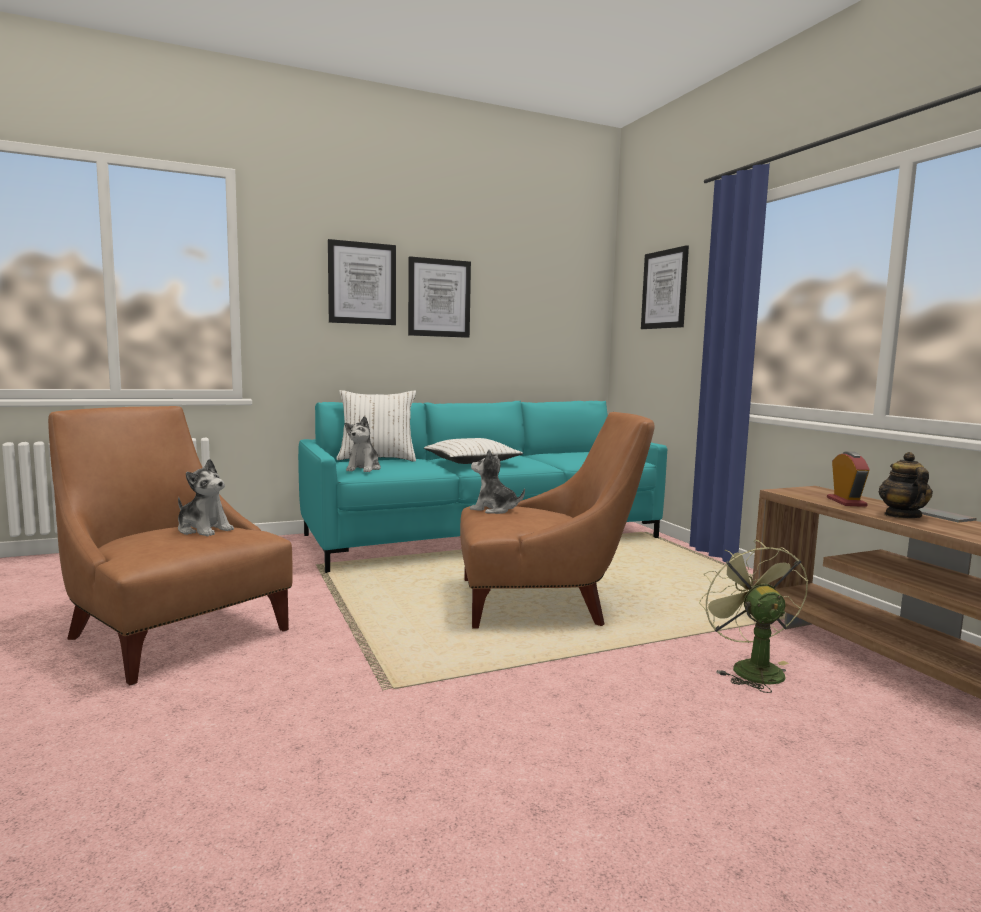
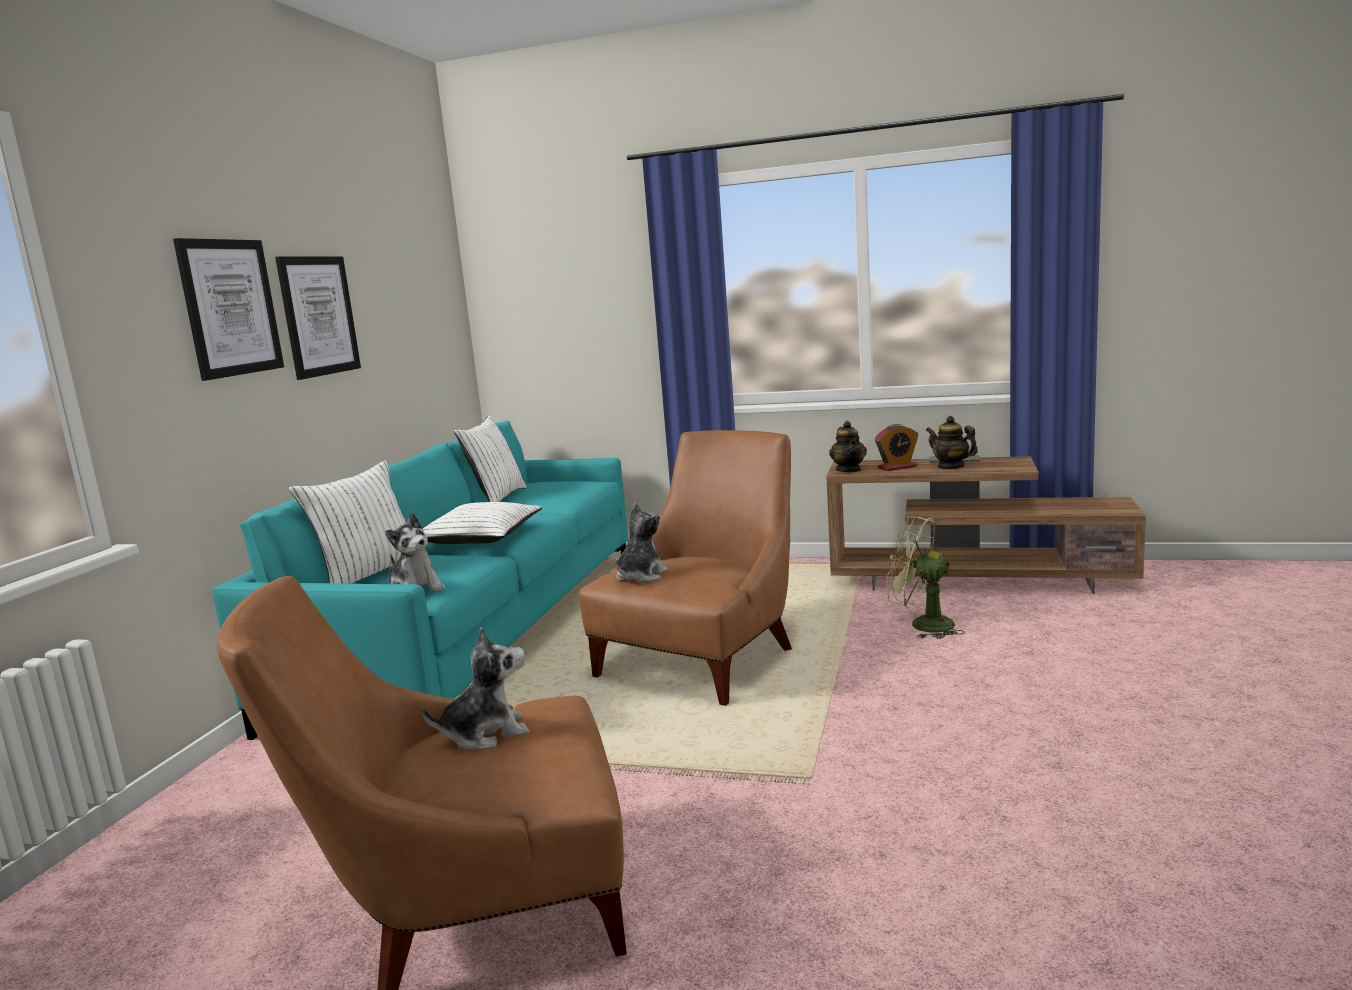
camera: 50 degrees left, 5 degrees up
plush toy [470,449,525,514] -> plush toy turned 150 degrees clockwise [616,503,668,583]
picture [641,245,689,329] -> none
alarm clock [827,452,870,507] -> alarm clock turned 120 degrees clockwise [875,424,918,471]
none -> white pillow [454,415,526,502]
none -> teapot [829,421,867,472]

